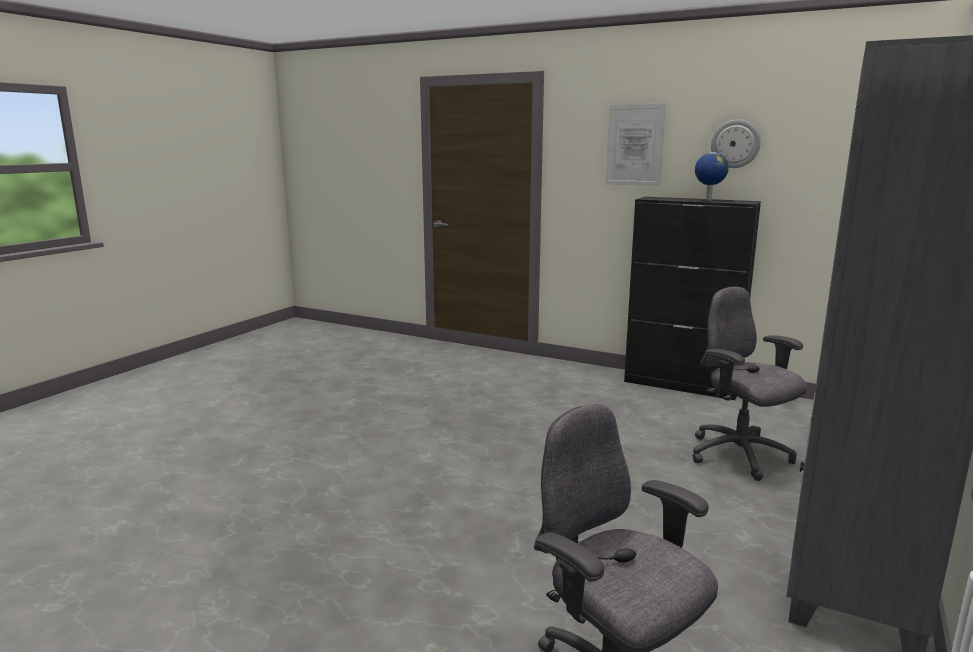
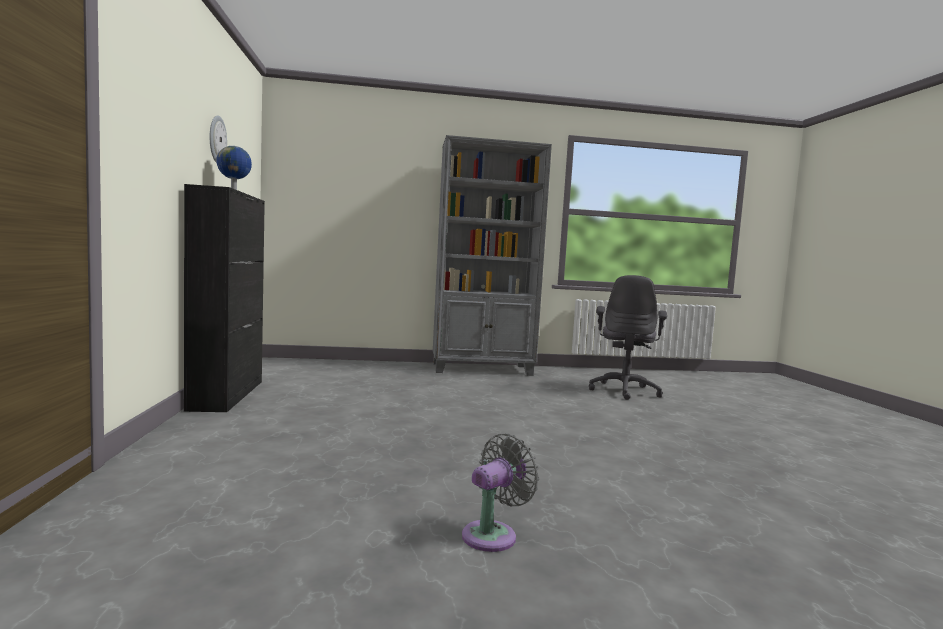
camera: 125 degrees left, 10 degrees down
picture [606,104,666,186] -> none
grey office chair [693,287,807,481] -> none
none -> grey fan [462,433,539,552]

